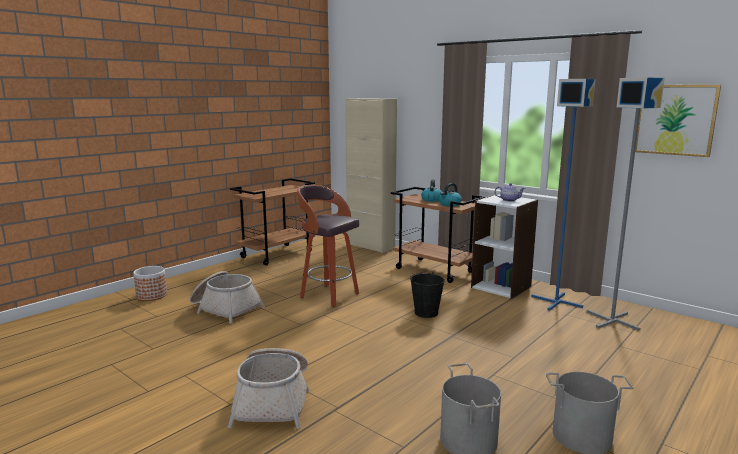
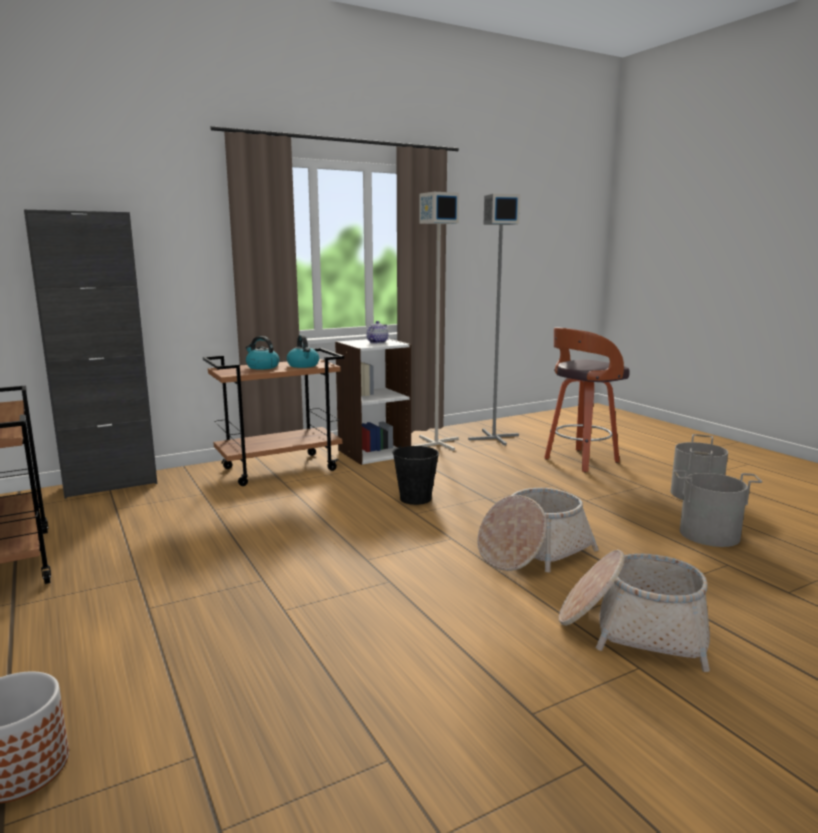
camera: 70 degrees left, 0 degrees up
basket [190,271,265,324] -> basket moved to [477,488,599,572]
stool [297,185,359,307] -> stool moved to [544,327,630,473]
beige cabinet [345,98,397,253] -> black cabinet [24,209,157,499]
blue floor lamp [531,79,596,311] -> grey floor lamp [413,192,459,451]
picture [635,85,721,157] -> none

